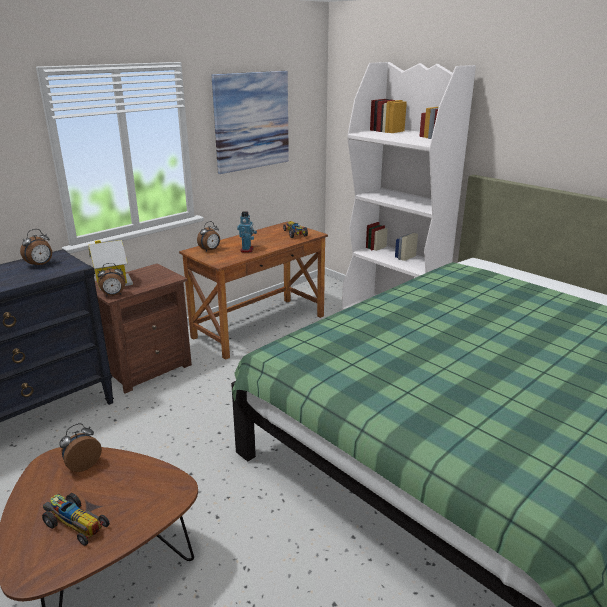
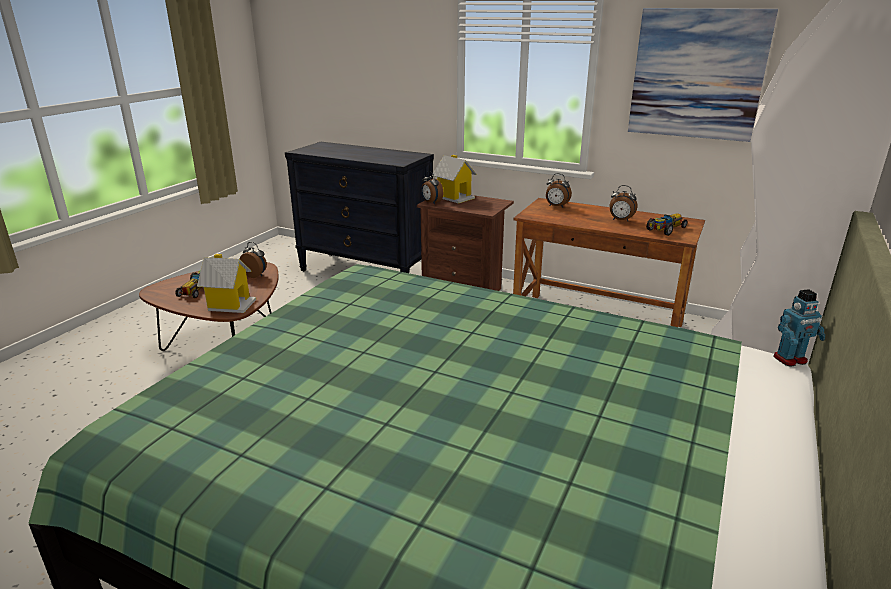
camera: 70 degrees right, 0 degrees up
alarm clock [20,229,52,268] -> alarm clock moved to [610,185,637,221]
toy robot [237,211,257,253] -> toy robot moved to [773,289,825,366]
none -> toy house [197,254,256,313]

